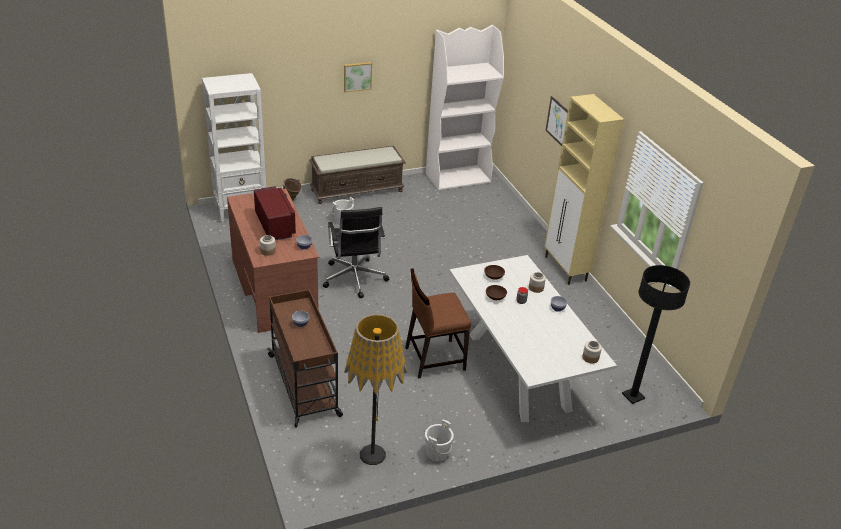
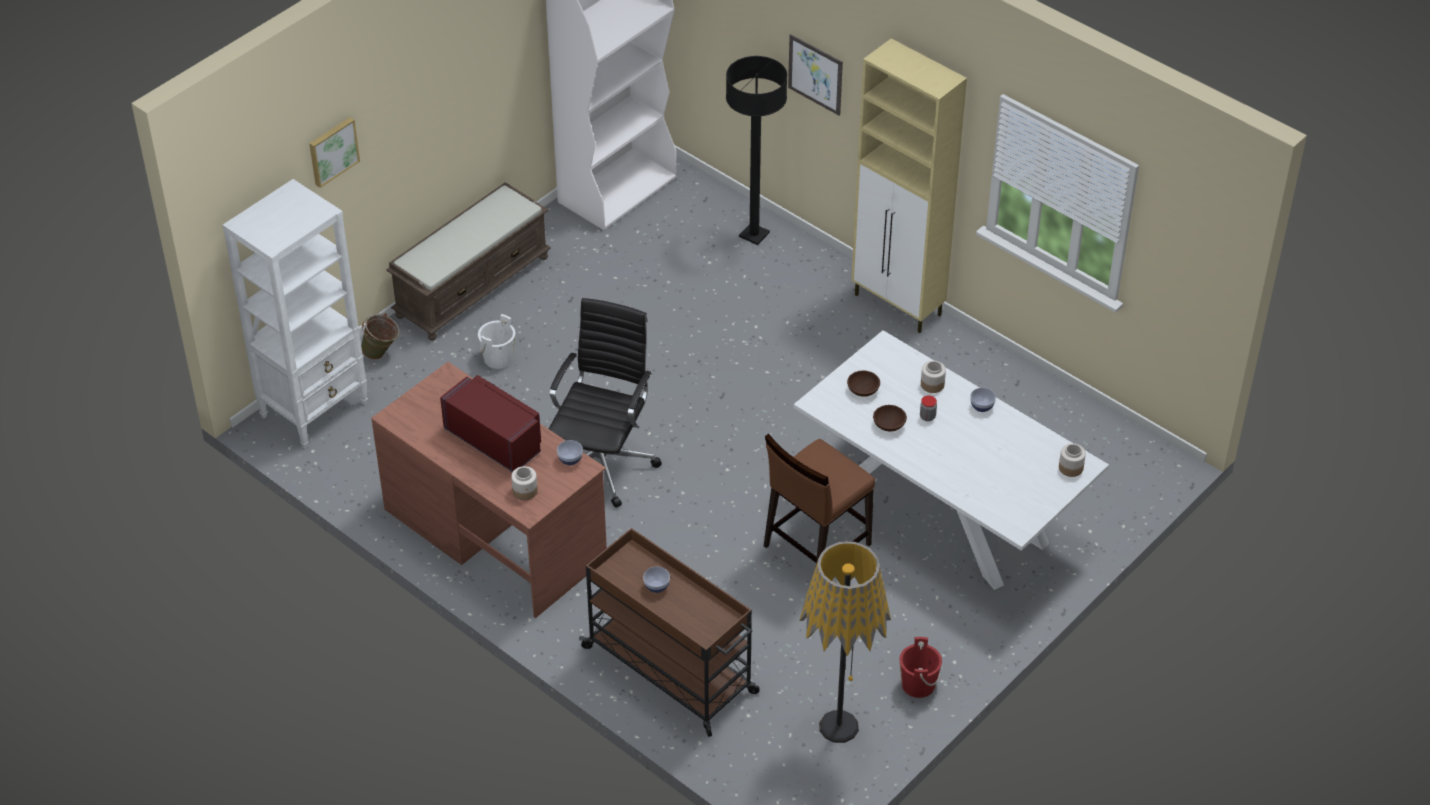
camera: 25 degrees left, 10 degrees up
black office chair [323,207,389,298] -> black office chair turned 120 degrees counterclockwise [549,298,662,508]
picture [344,62,372,92] -> picture moved to [309,117,360,188]
white bucket [425,420,454,461] -> red bucket [899,637,942,698]
black floor lamp [622,265,690,404] -> black floor lamp moved to [726,56,787,245]

